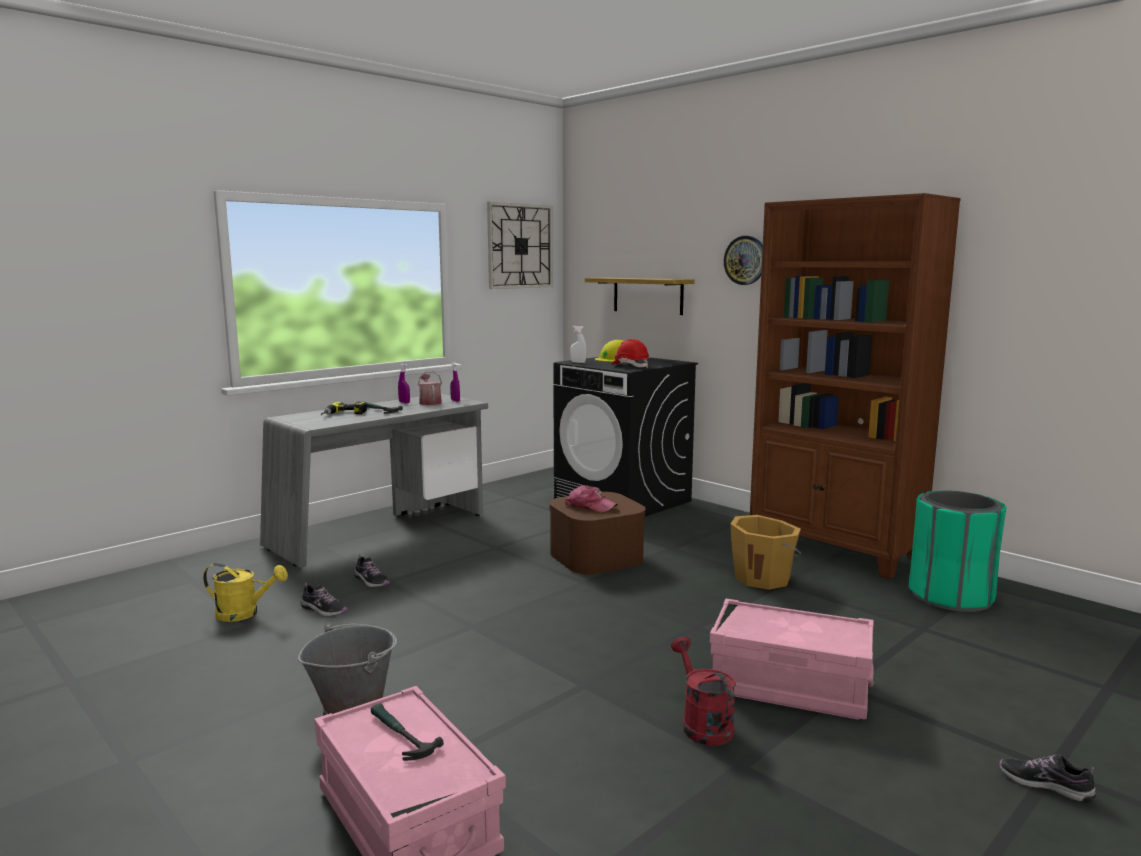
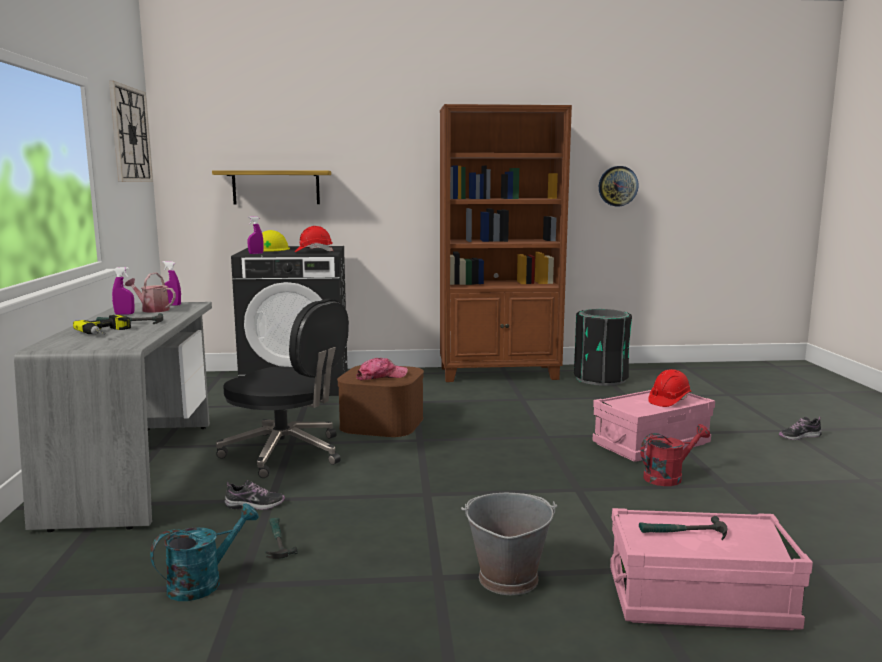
camera: 50 degrees left, 0 degrees up
yellow watering can [203,563,288,622] -> turquoise watering can [150,503,259,601]
shoe [301,582,348,616] -> hammer [265,518,298,559]
white spray bottle [570,325,586,363] -> purple spray bottle [248,216,264,254]
red watering can [671,637,736,746] -> red watering can turned 135 degrees clockwise [641,424,710,486]
wall clock [724,236,763,285] -> wall clock moved to [599,166,638,206]
orange bucket [730,515,801,590] -> none
green trash can [909,491,1006,612] -> black trash can [574,309,632,386]
none -> black office chair [216,299,349,478]
none -> red hard hat [648,369,691,407]

